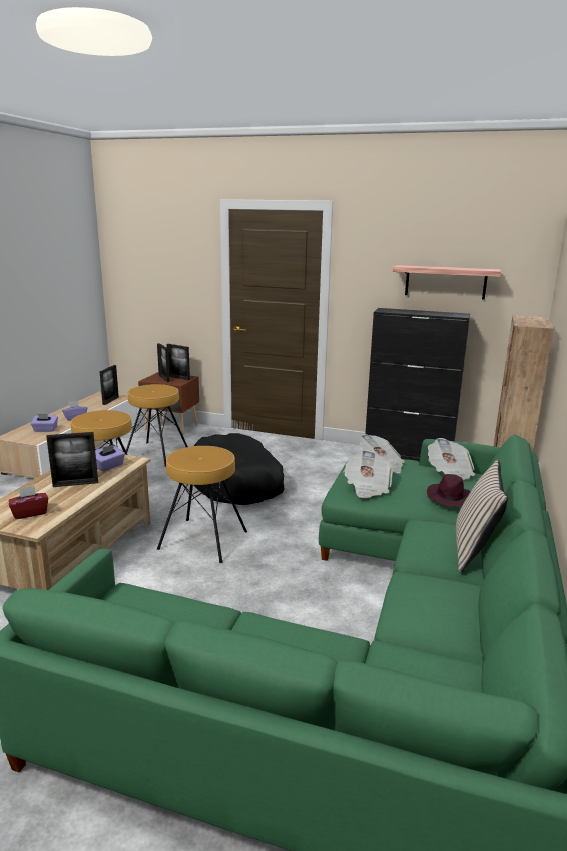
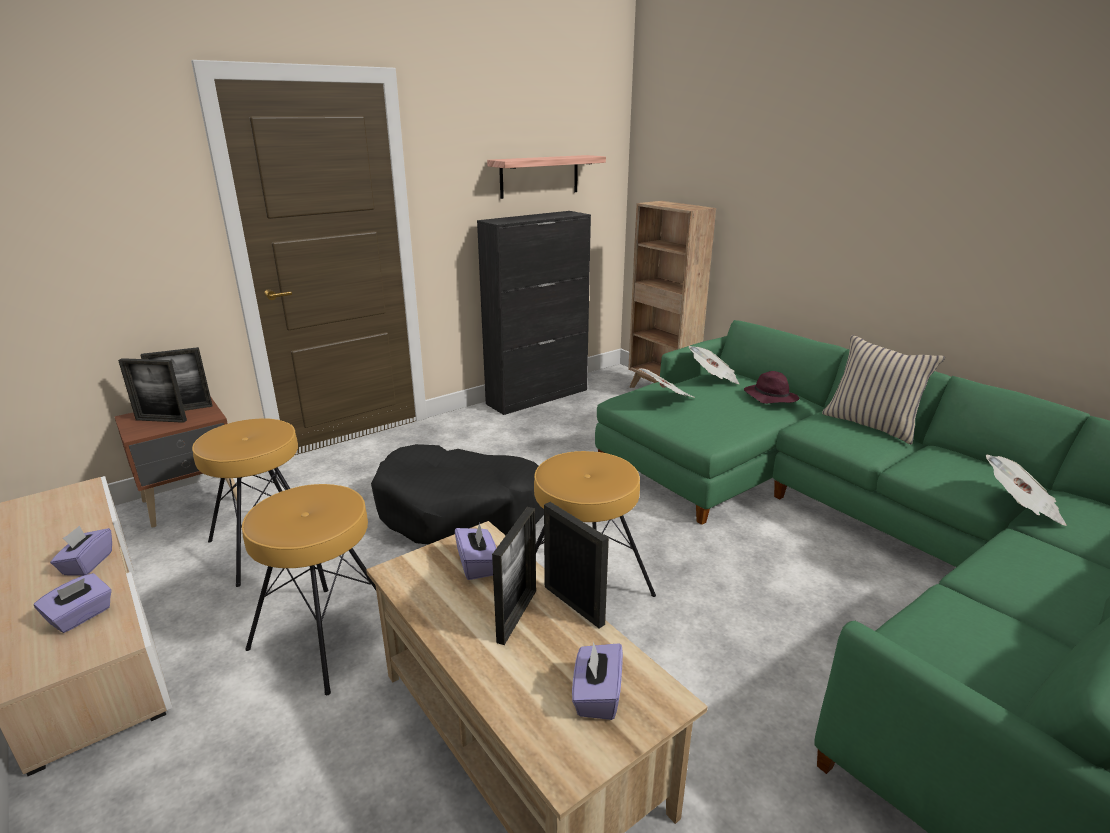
camera: 55 degrees left, 5 degrees up
red tissue box [9,486,48,519] -> purple tissue box [572,642,623,720]
picture frame [99,365,119,405] -> picture frame moved to [544,502,609,629]
newspaper [343,450,393,498] -> newspaper moved to [986,454,1066,526]

